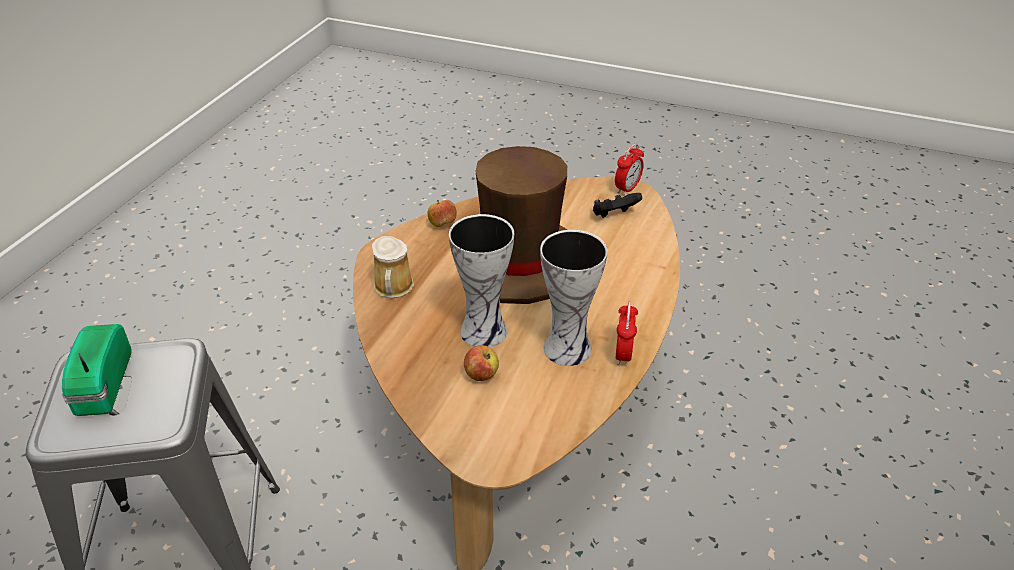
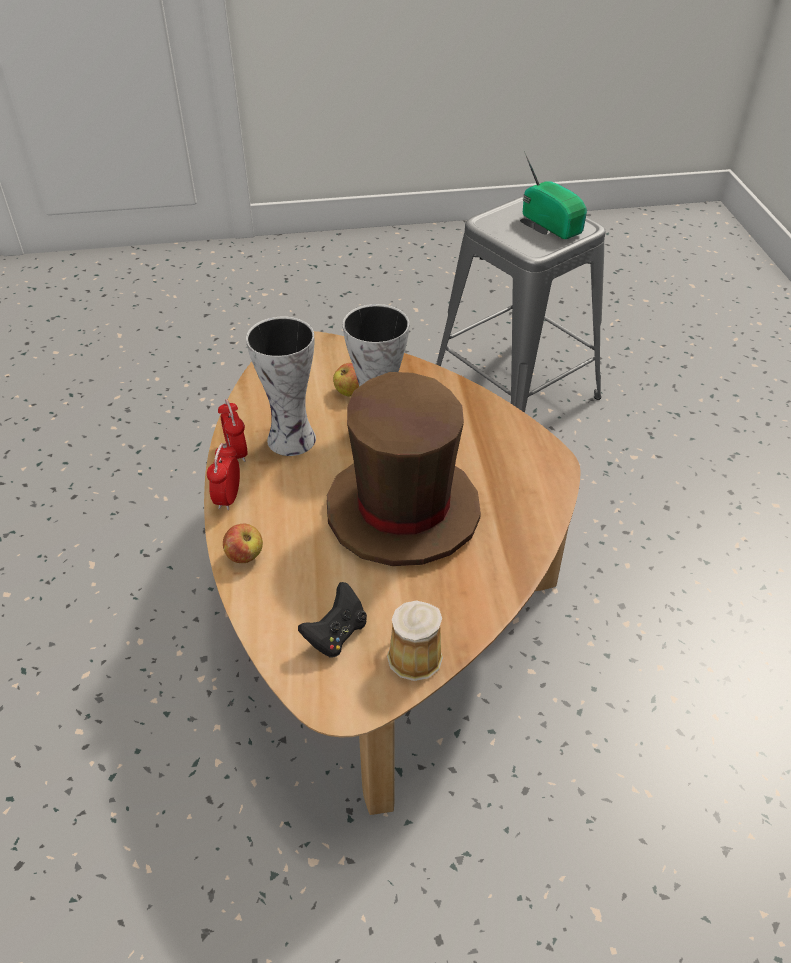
camera: 150 degrees right, 5 degrees up
mug [372,236,414,298] -> mug moved to [387,601,443,681]
apple [428,200,457,227] -> apple moved to [223,524,263,563]
alarm clock [615,144,644,195] -> alarm clock moved to [207,443,240,510]

